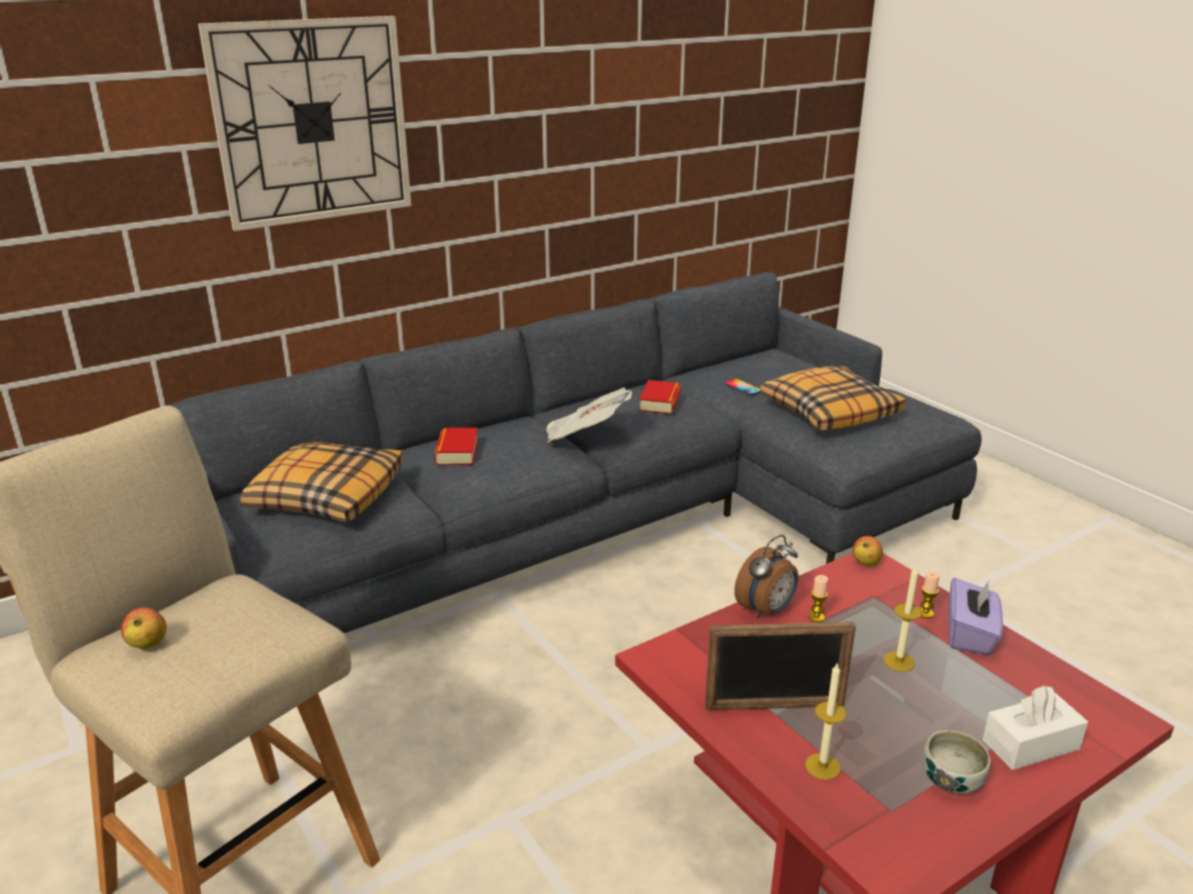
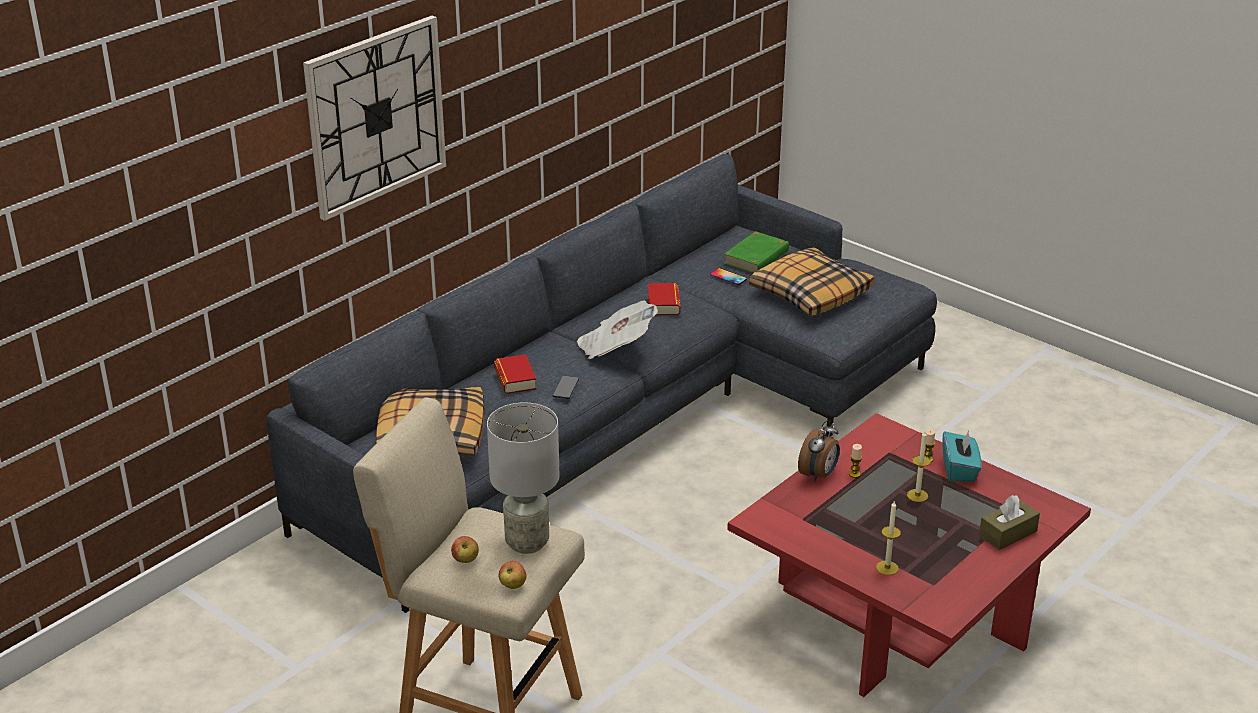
camera: 15 degrees left, 5 degrees up
picture frame [705,622,856,710] -> none
apple [852,536,883,566] -> apple moved to [499,561,527,589]
bowl [923,730,991,793] -> none
purple tissue box [949,578,1003,655] -> turquoise tissue box [943,431,982,482]
white tissue box [982,685,1088,770] -> brown tissue box [979,495,1040,550]
none -> grey table lamp [487,402,560,554]
none -> phone [553,375,579,399]
none -> green book [724,231,789,273]

